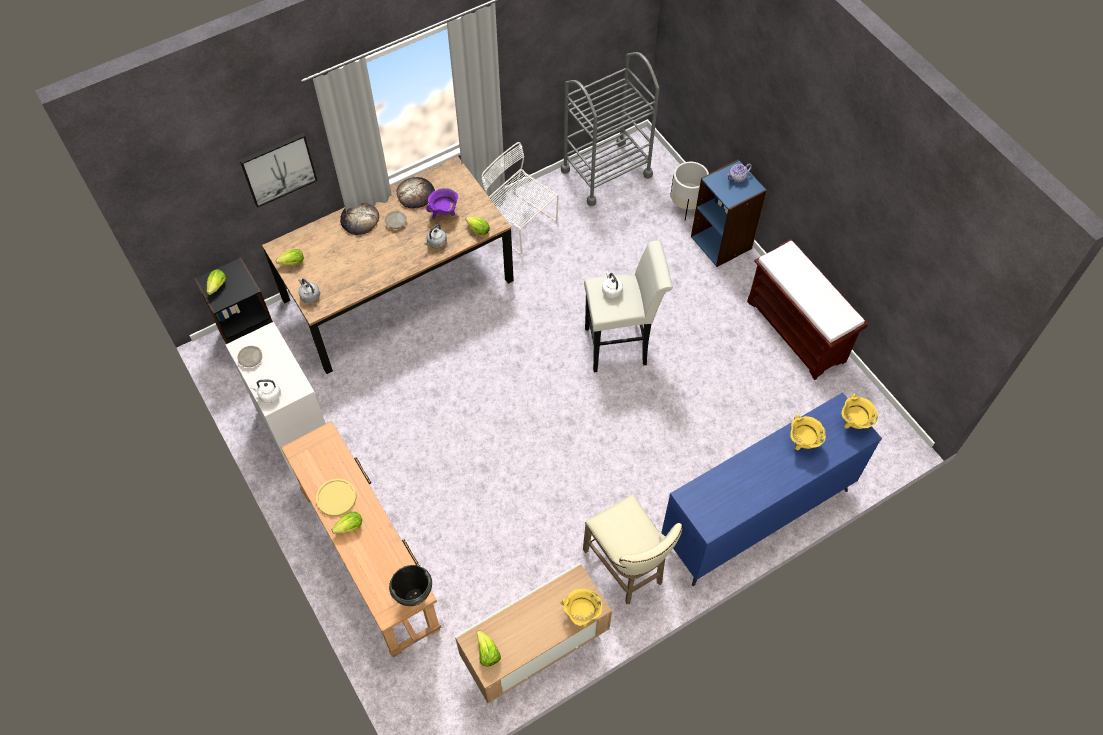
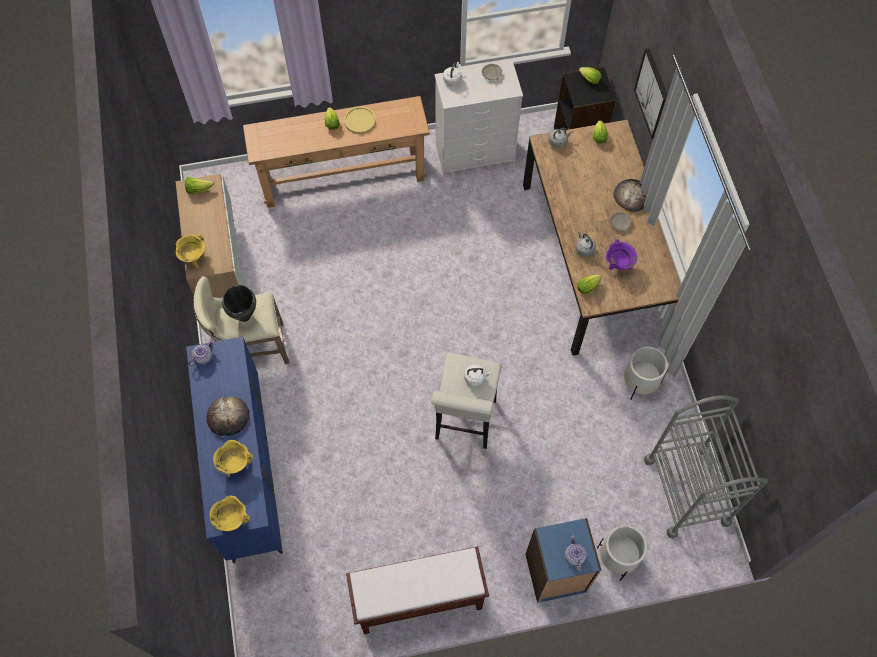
camera: 110 degrees right, 5 degrees up
black cooking pot [389,565,432,606] -> black cooking pot moved to [222,285,256,322]
bread [397,177,435,208] -> bread moved to [206,396,249,436]
white chair [481,142,559,254] -> white planter [624,346,668,400]
none -> teapot [188,341,214,366]

